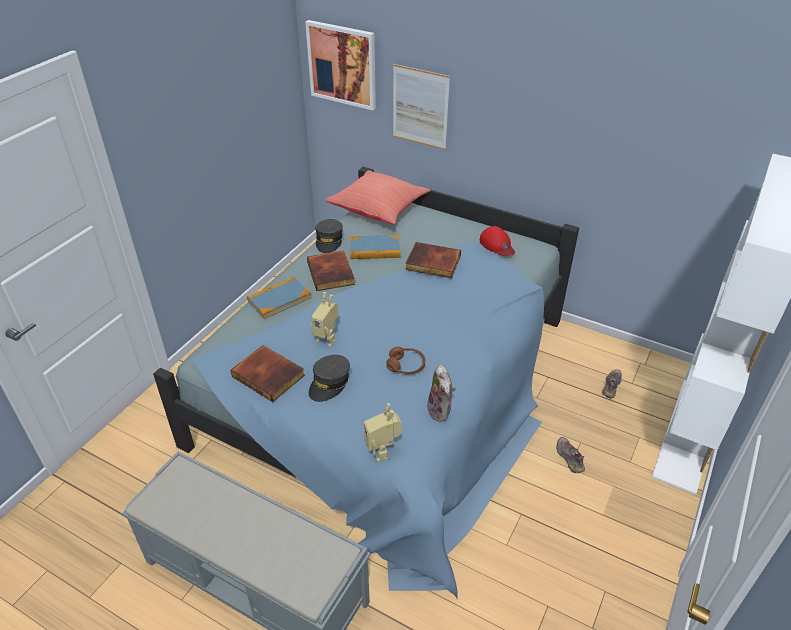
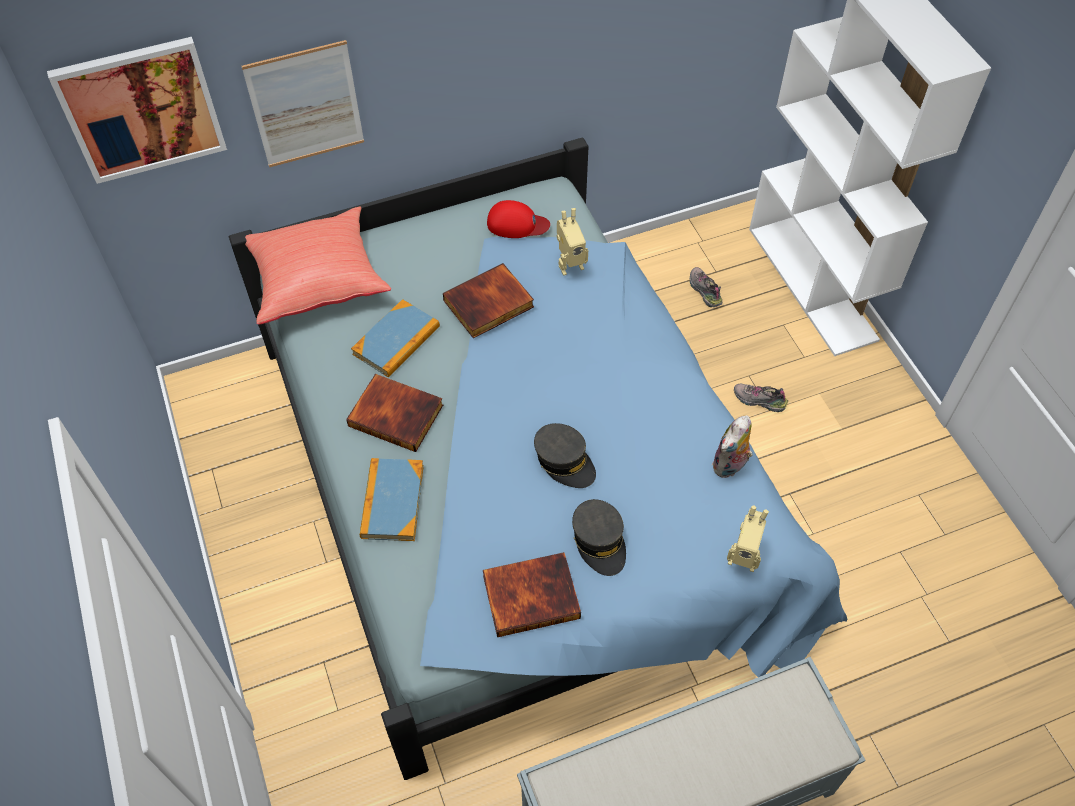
camera: 50 degrees left, 15 degrees up
toy robot [311,292,338,347] -> toy robot moved to [557,208,588,276]
grey cap [315,219,343,253] -> grey cap moved to [534,423,596,488]
brown headphones [386,347,425,374] -> none
plush toy [427,364,456,422] -> plush toy turned 105 degrees clockwise [712,416,753,478]

